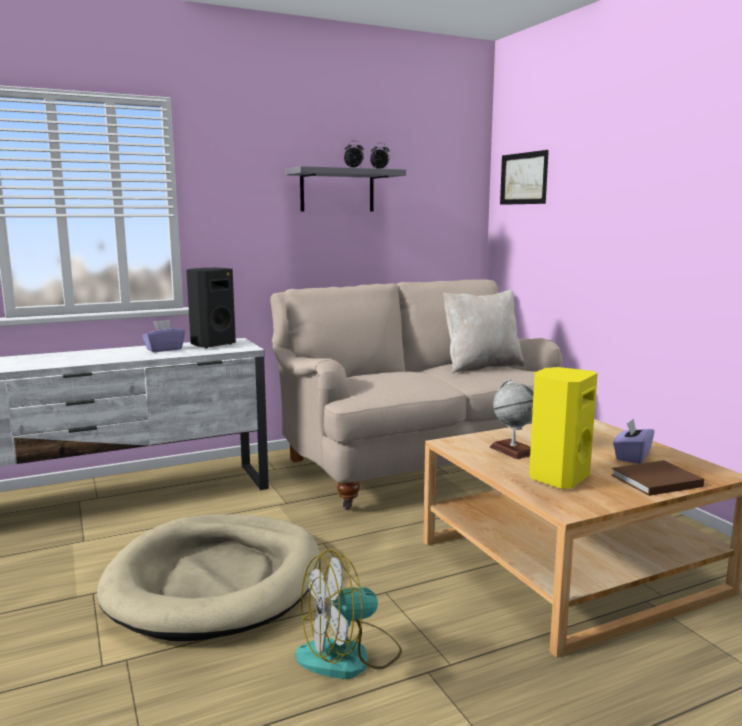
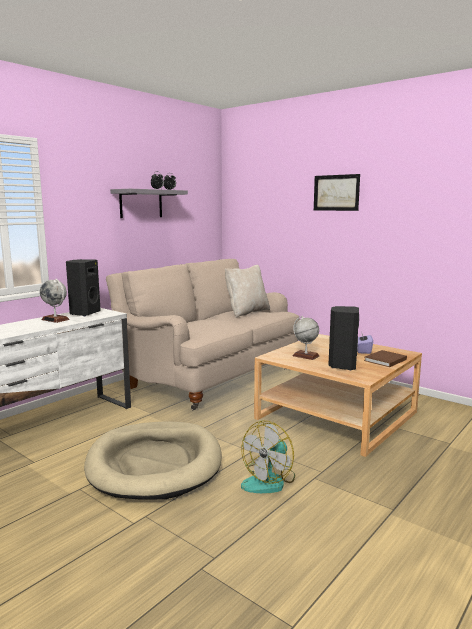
camera: 25 degrees left, 0 degrees up
purple tissue box [142,320,185,352] -> globe [40,279,70,323]
picture [500,150,549,205] -> picture moved to [314,174,360,211]
yellow speaker [529,367,598,489] -> black speaker [328,306,359,370]

